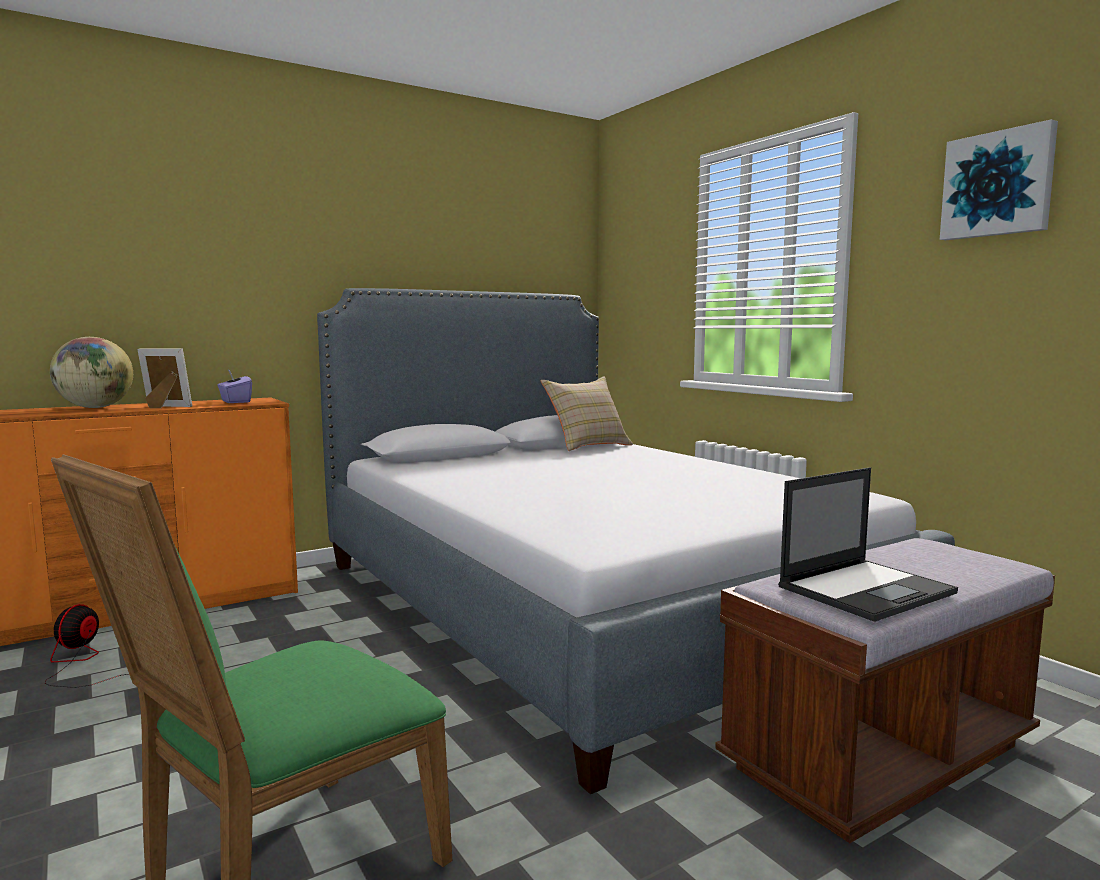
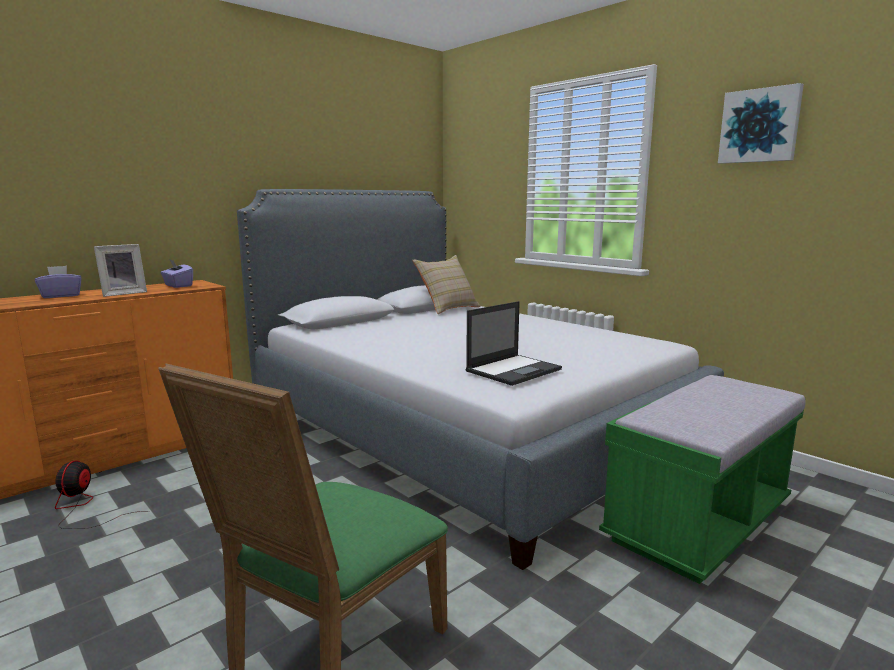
camera: 10 degrees left, 5 degrees up
globe [50,337,133,408] -> purple tissue box [35,266,81,298]
picture frame [137,348,192,408] -> picture frame turned 135 degrees clockwise [94,244,147,297]
brown bench [715,538,1055,843] -> green bench [599,375,806,584]
laptop [778,467,958,622] -> laptop moved to [466,301,562,386]

